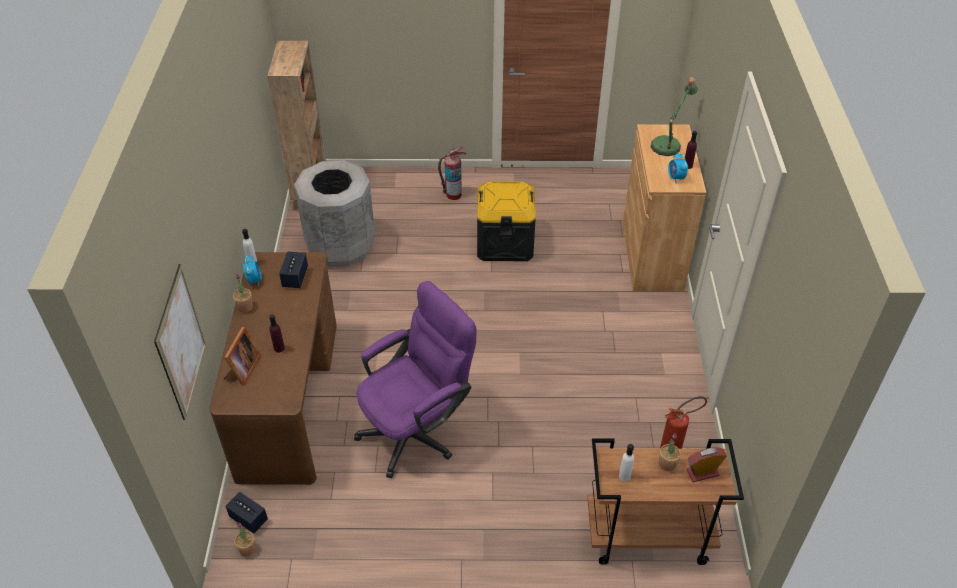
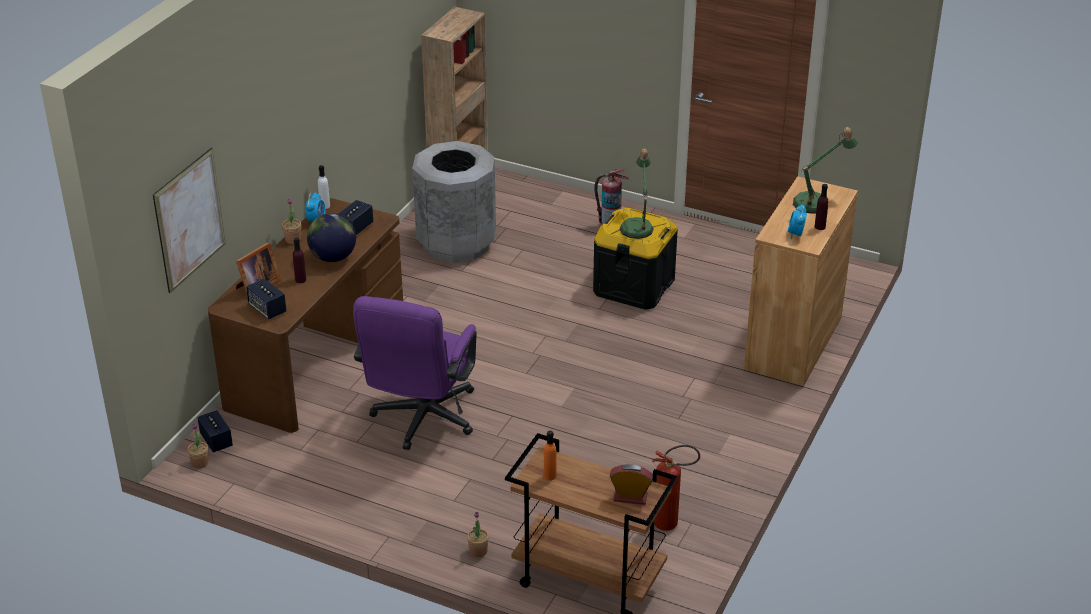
camera: 25 degrees right, 10 degrees down
purple office chair [354,281,477,478] -> purple office chair turned 120 degrees clockwise [353,296,477,450]
white bottle [619,444,634,482] -> orange bottle [544,431,556,480]
potted plant [659,433,681,471] -> potted plant moved to [467,512,489,557]
none -> speaker [246,278,286,319]
none -> globe [307,213,356,262]
none -> table lamp [620,149,654,239]

